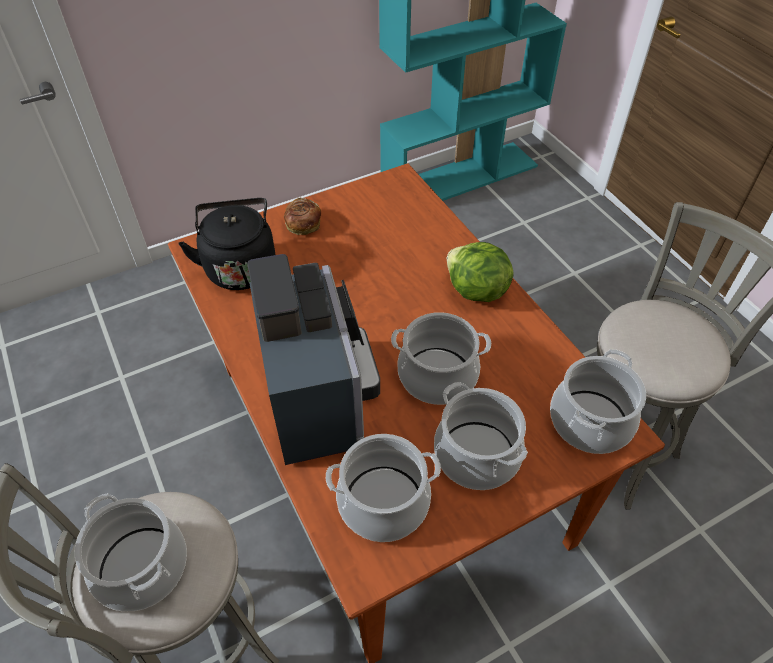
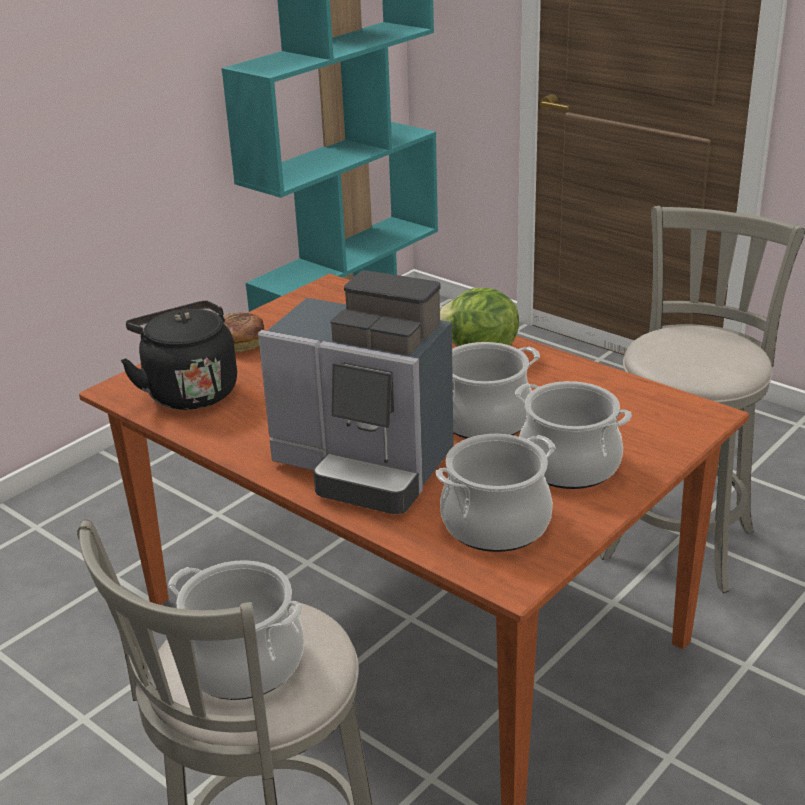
camera: 20 degrees left, 20 degrees down
coffee machine [247,254,380,465] -> coffee machine turned 150 degrees clockwise [258,270,453,514]
cooking pot [550,349,646,454] -> none

